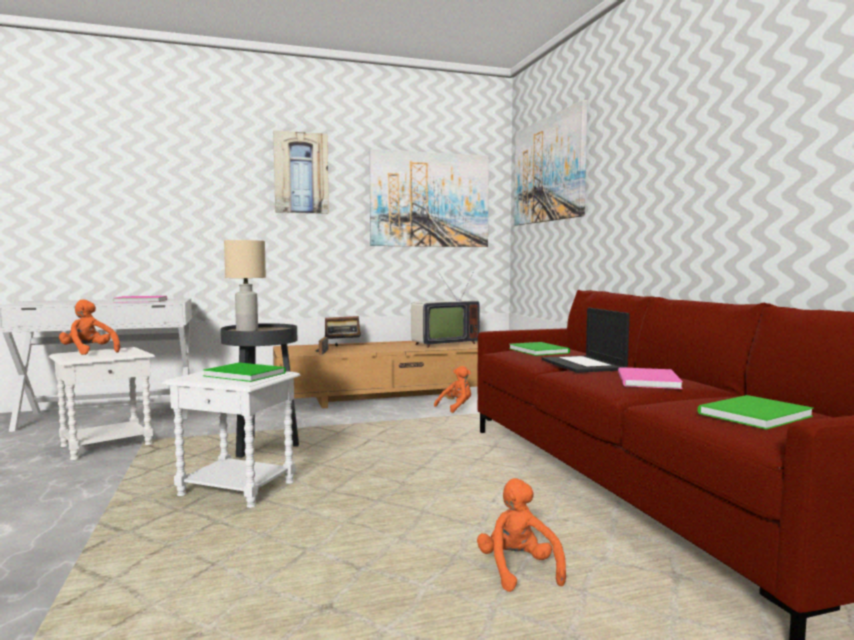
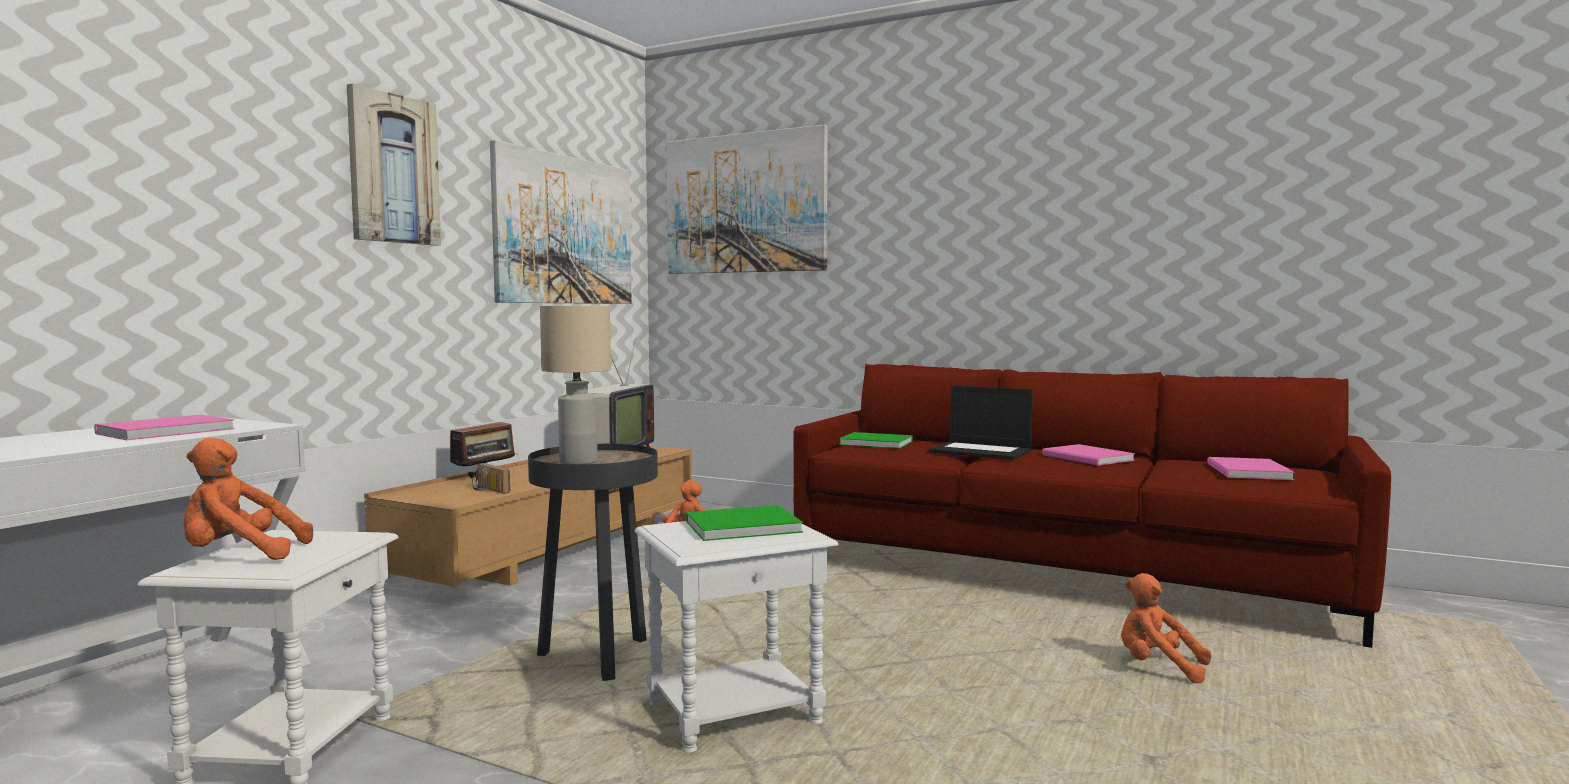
camera: 45 degrees left, 0 degrees up
green book [698,395,814,430] -> pink book [1207,457,1295,480]

